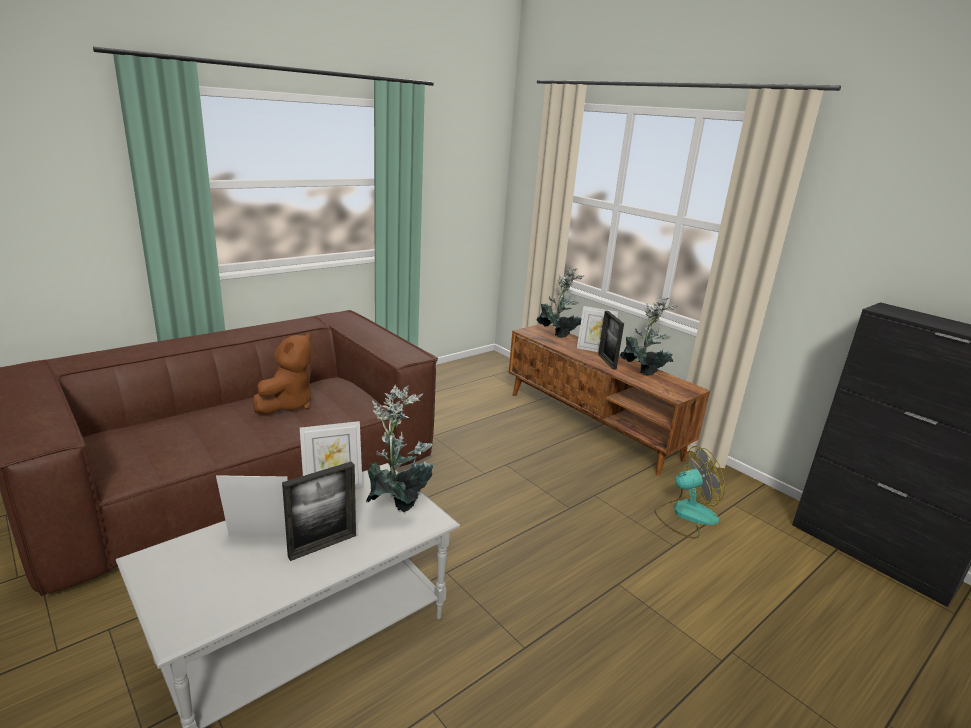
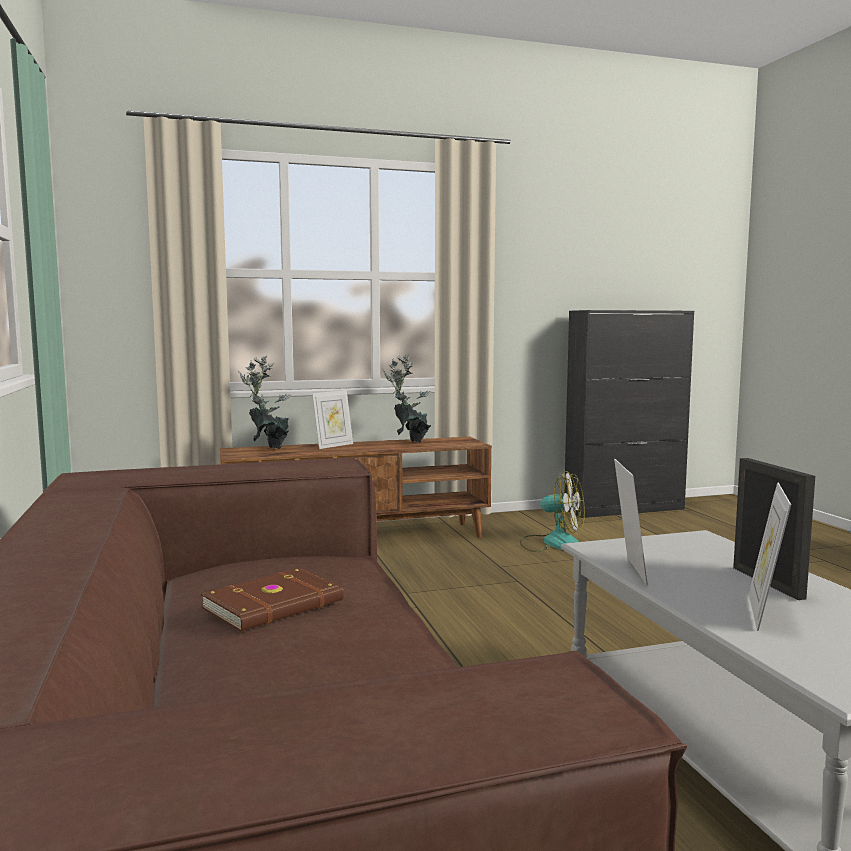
camera: 65 degrees left, 15 degrees down
brown plush toy [252,333,311,415] -> brown book [201,568,344,631]
potted plant [366,384,434,512] -> none
picture frame [598,311,624,370] -> none
fan [654,446,725,539] -> fan turned 105 degrees clockwise [520,471,585,552]

